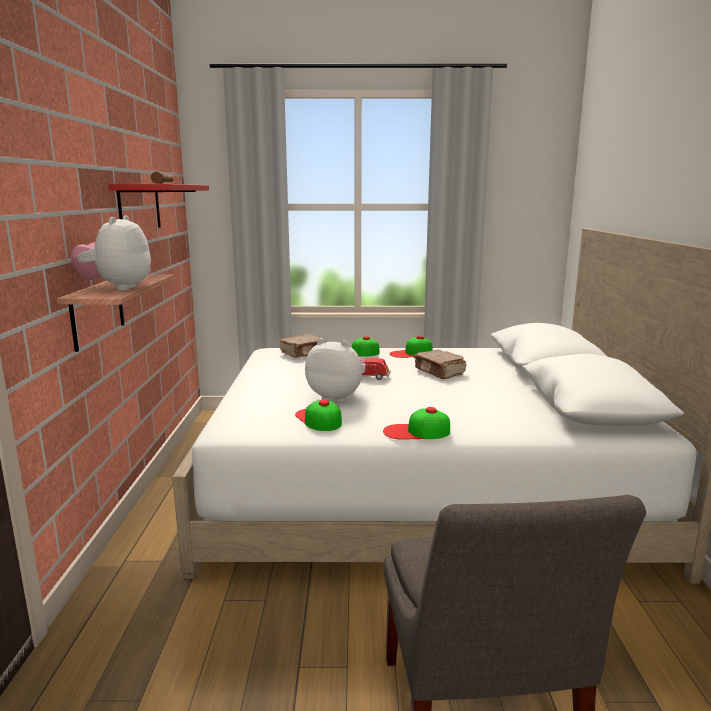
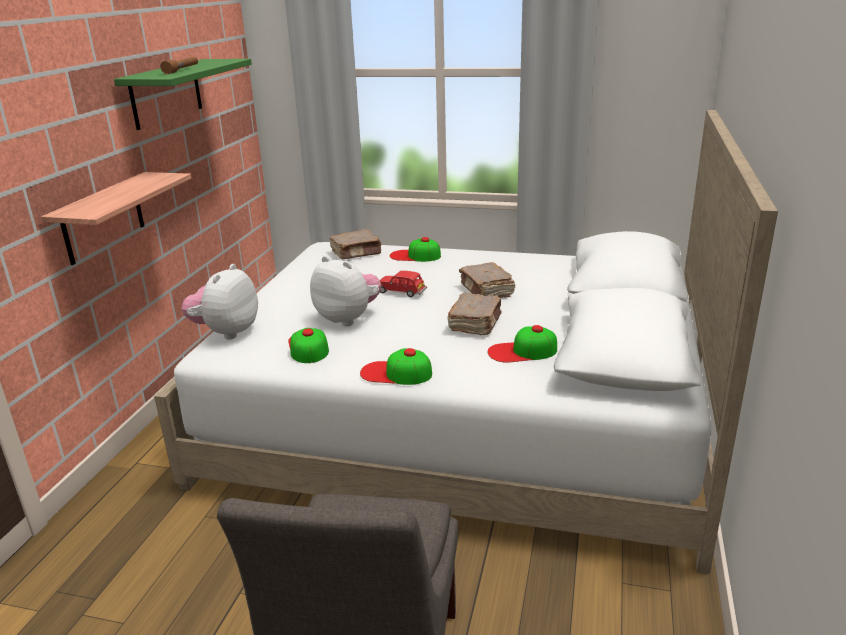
camera: 15 degrees right, 10 degrees up
plush toy [70,215,151,291] -> plush toy moved to [181,264,258,340]
red shelf [108,184,209,228] -> green shelf [114,59,252,130]
cap [389,336,433,358] -> cap moved to [488,325,557,362]
none -> brown book [447,293,502,335]

